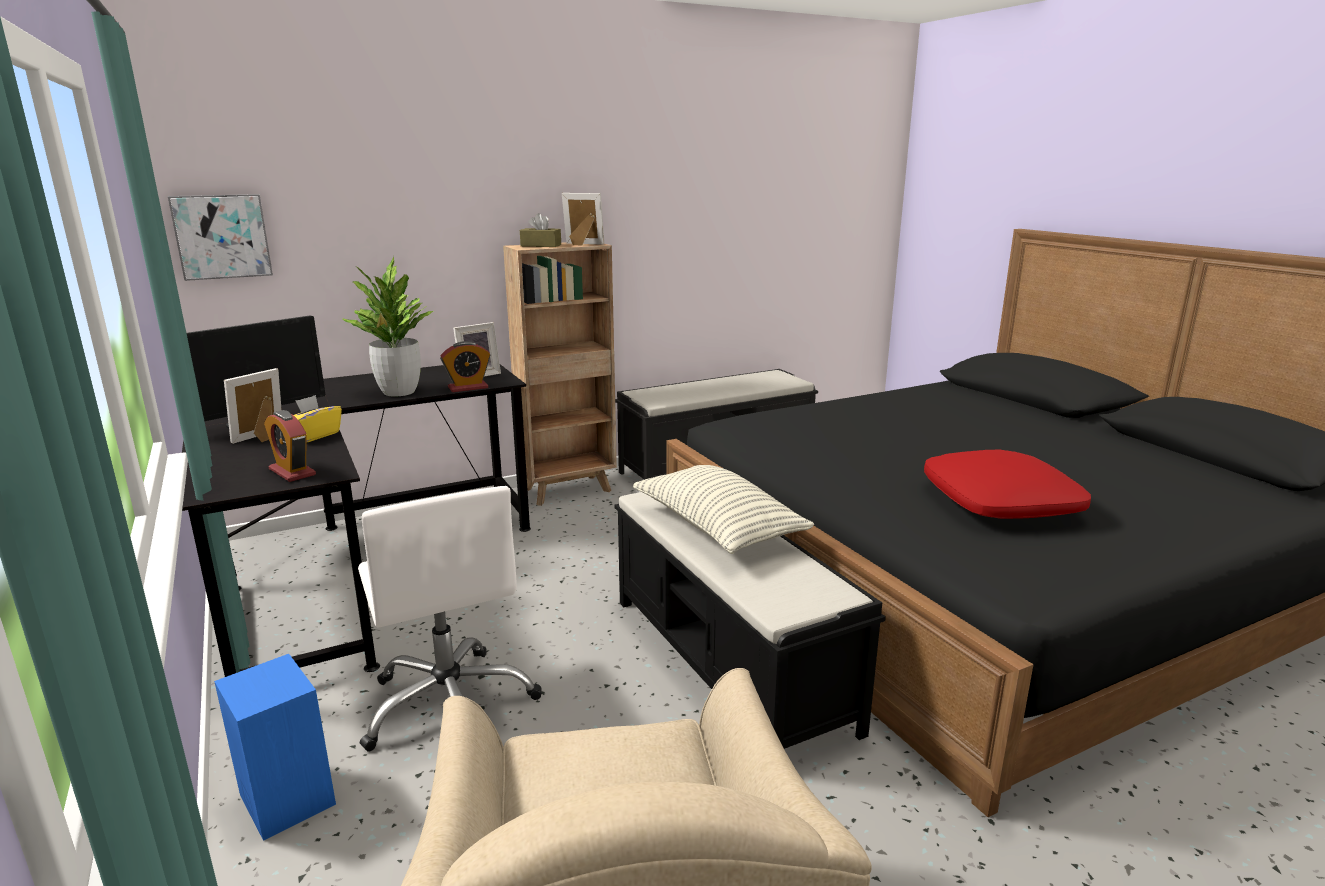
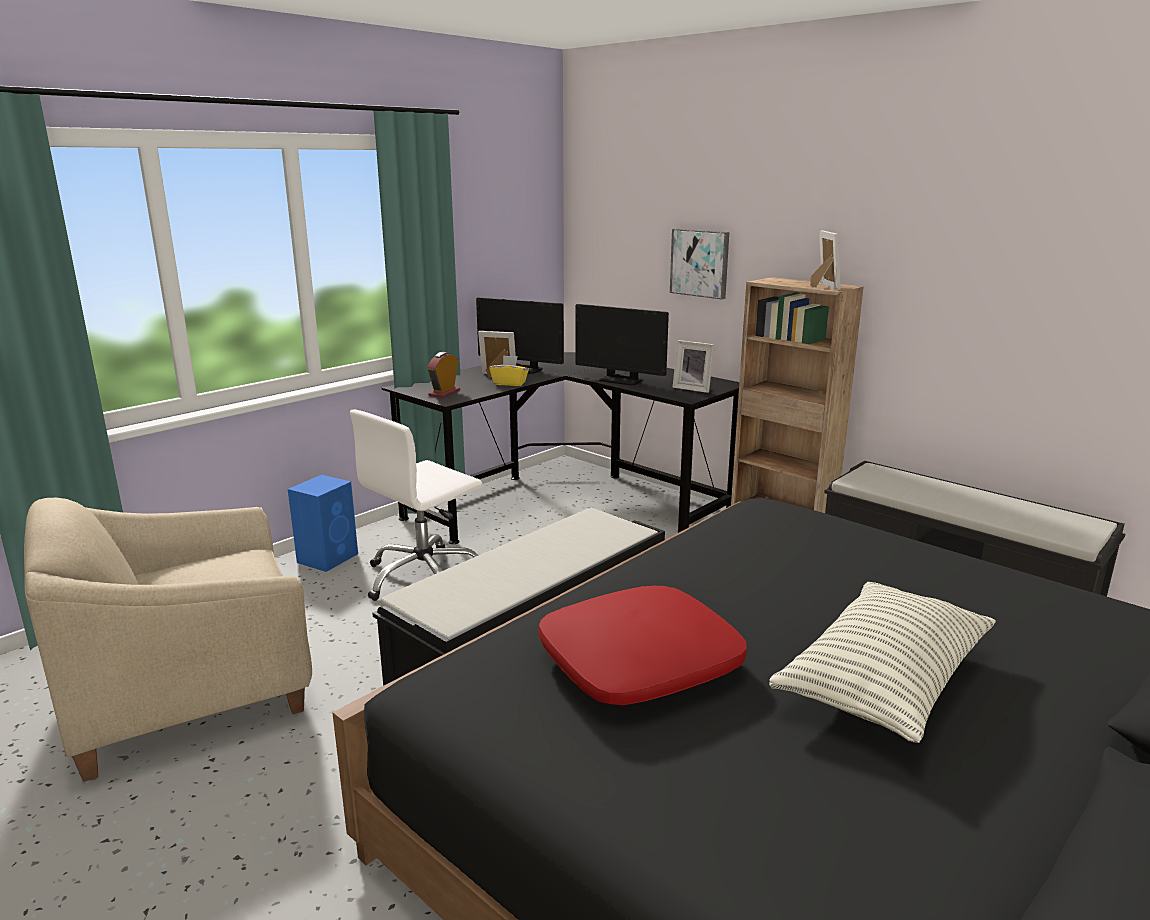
camera: 70 degrees right, 0 degrees up
picture [168,194,273,281] -> picture moved to [670,229,729,299]
potted plant [342,256,434,397] -> monitor [576,304,669,385]
alarm clock [440,341,490,392] -> none
brown tissue box [520,213,561,247] -> none
pillow [633,465,814,554] -> pillow moved to [769,582,996,743]

